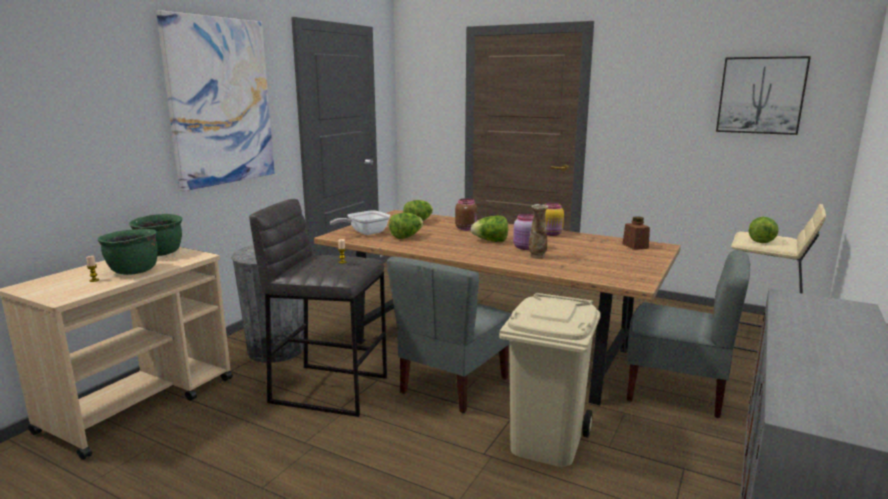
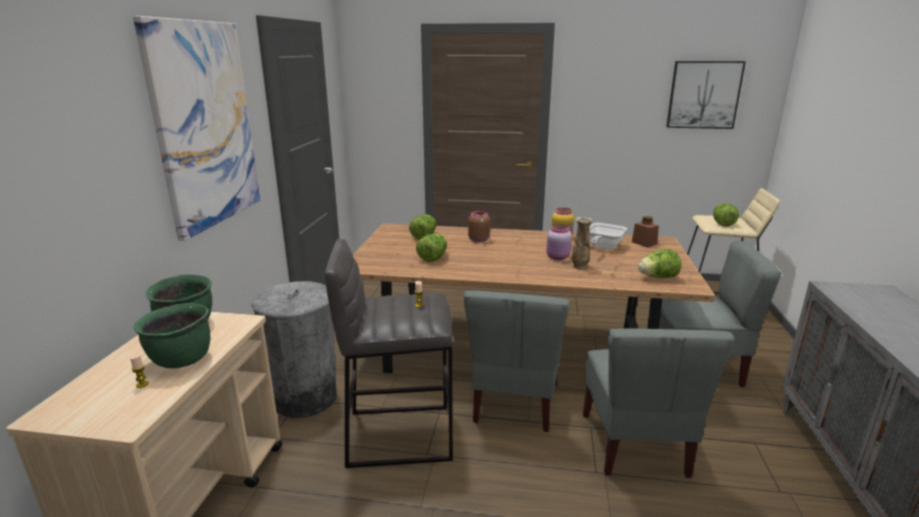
camera: 20 degrees left, 5 degrees up
frying pan [330,210,390,235] -> frying pan moved to [589,223,627,250]
lettuce [471,215,508,242] -> lettuce moved to [638,249,681,278]
beige trash can [499,293,601,467] -> grey chair [583,329,735,478]

